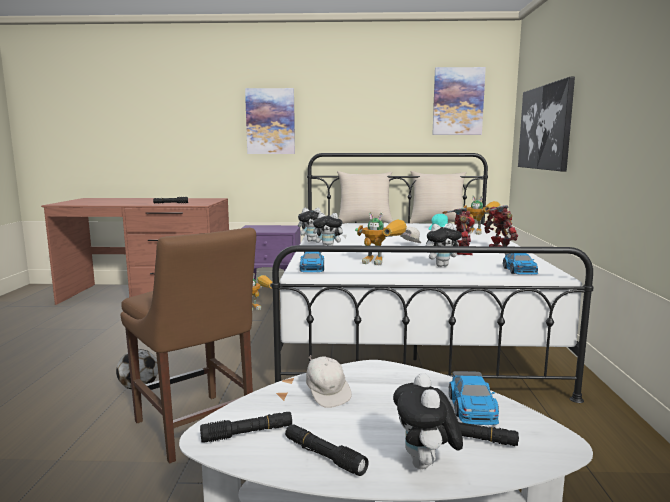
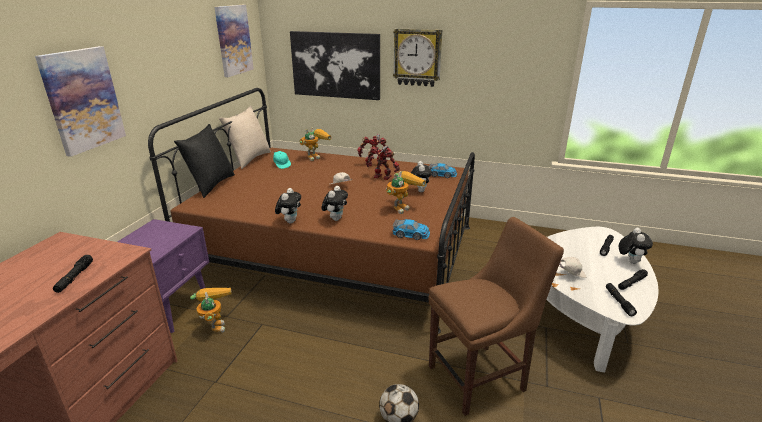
camera: 75 degrees left, 15 degrees up
white bed [271,153,593,403] -> brown bed [148,88,475,334]
beige pillow [337,171,393,224] -> black pillow [174,124,235,198]
plush toy [393,373,463,469] -> plush toy turned 90 degrees counterclockwise [619,228,653,264]
toy car [449,371,499,425] -> none
none -> wall clock [393,28,442,87]

